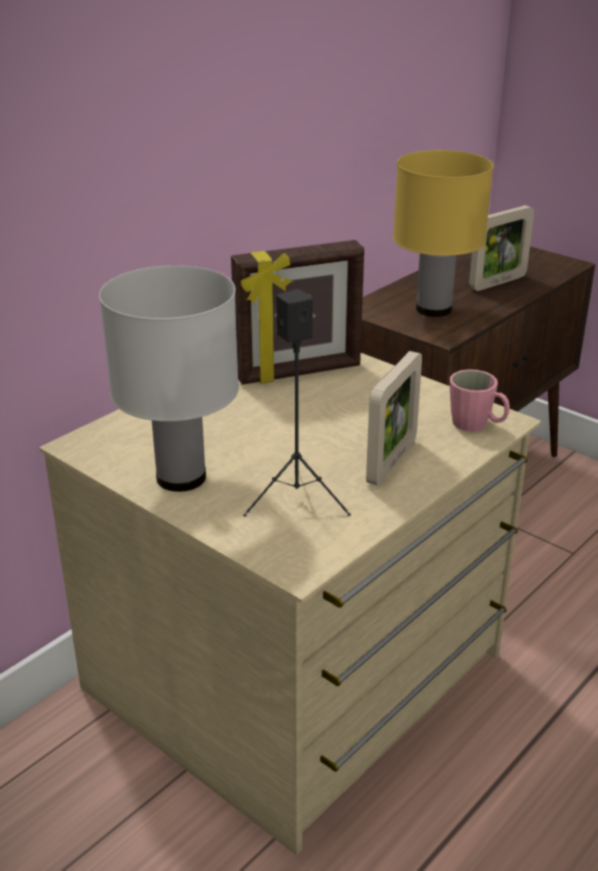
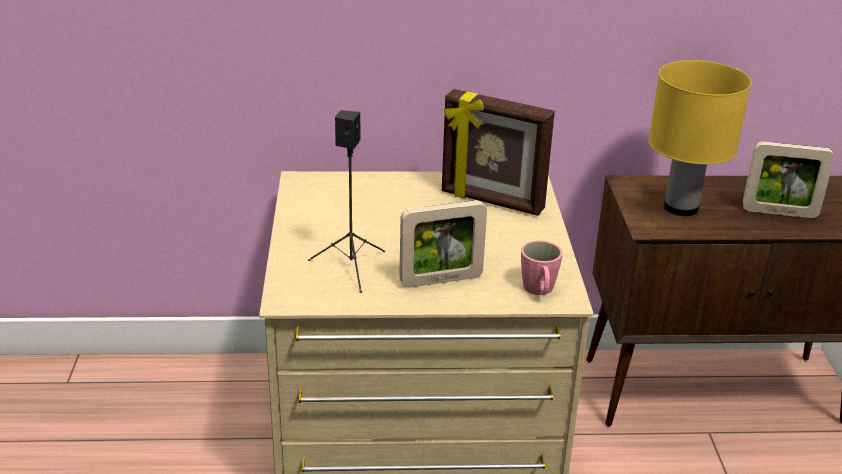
camera: 45 degrees right, 0 degrees up
white table lamp [99,265,239,492] -> none

